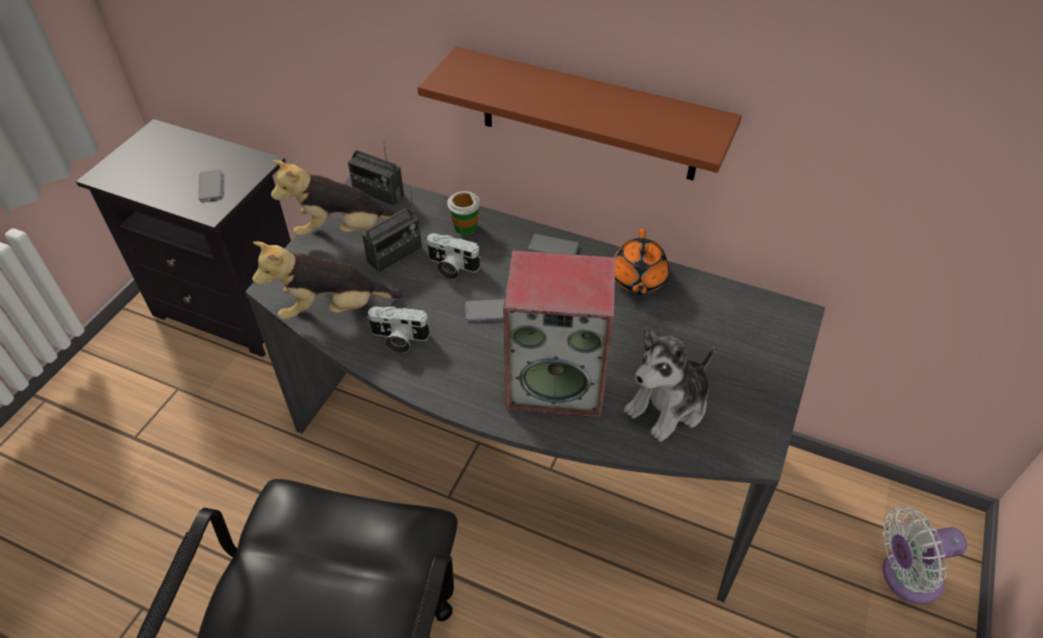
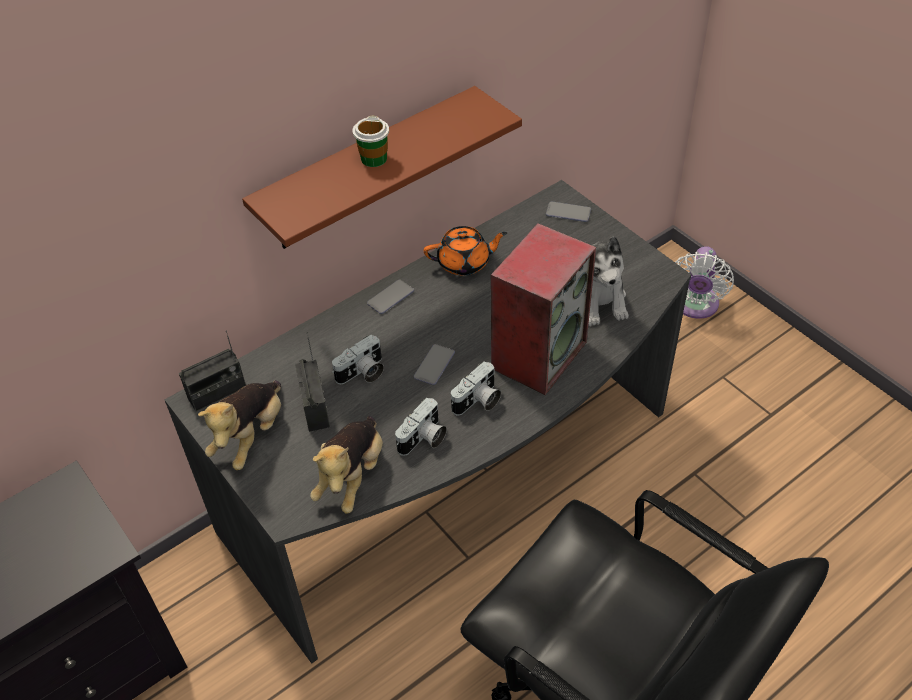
camera: 60 degrees left, 0 degrees up
phone [198,170,222,201] -> phone moved to [546,202,591,222]
cup [447,191,480,235] -> cup moved to [352,116,389,167]
orange teapot [614,228,669,295] -> orange teapot turned 45 degrees counterclockwise [424,226,507,276]
none -> camera [451,361,501,415]

